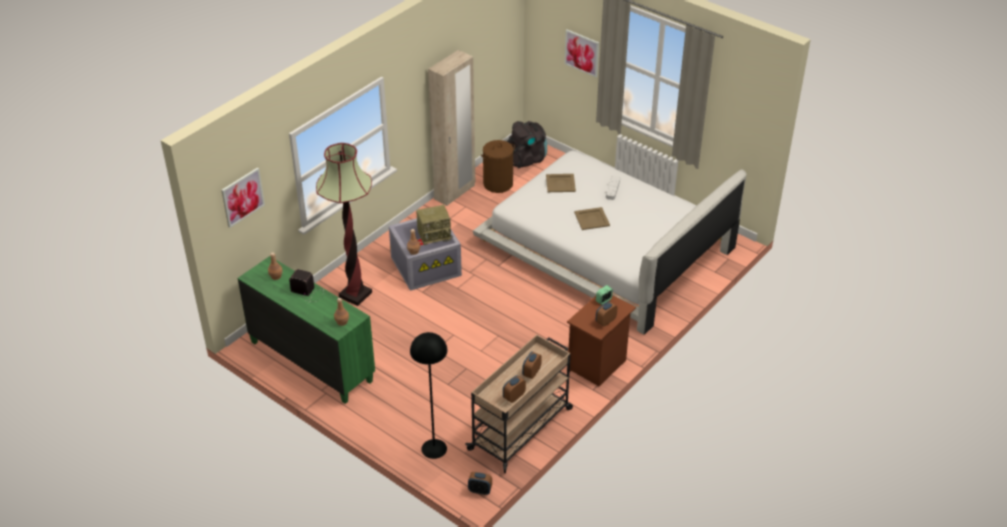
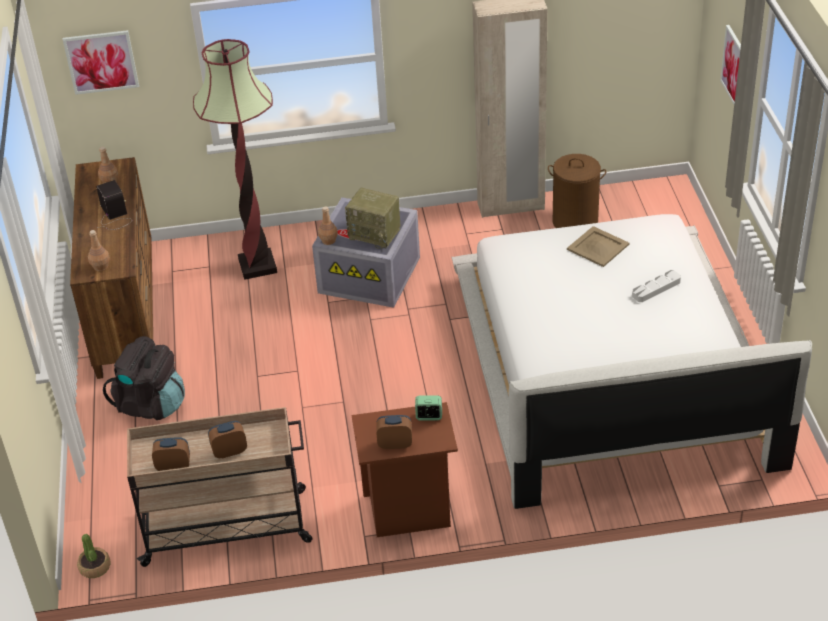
camera: 45 degrees right, 0 degrees up
green dresser [238,256,375,404] -> brown dresser [70,157,153,379]
black floor lamp [410,332,447,459] -> none
alarm clock [468,472,492,495] -> potted plant [77,534,110,578]
black backpack [506,121,547,168] -> black backpack moved to [103,336,185,420]
beige tray [574,207,610,230] -> none

